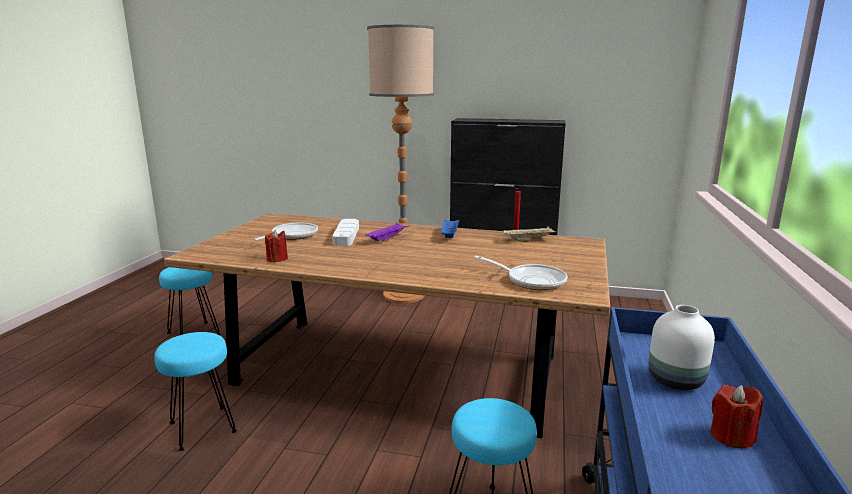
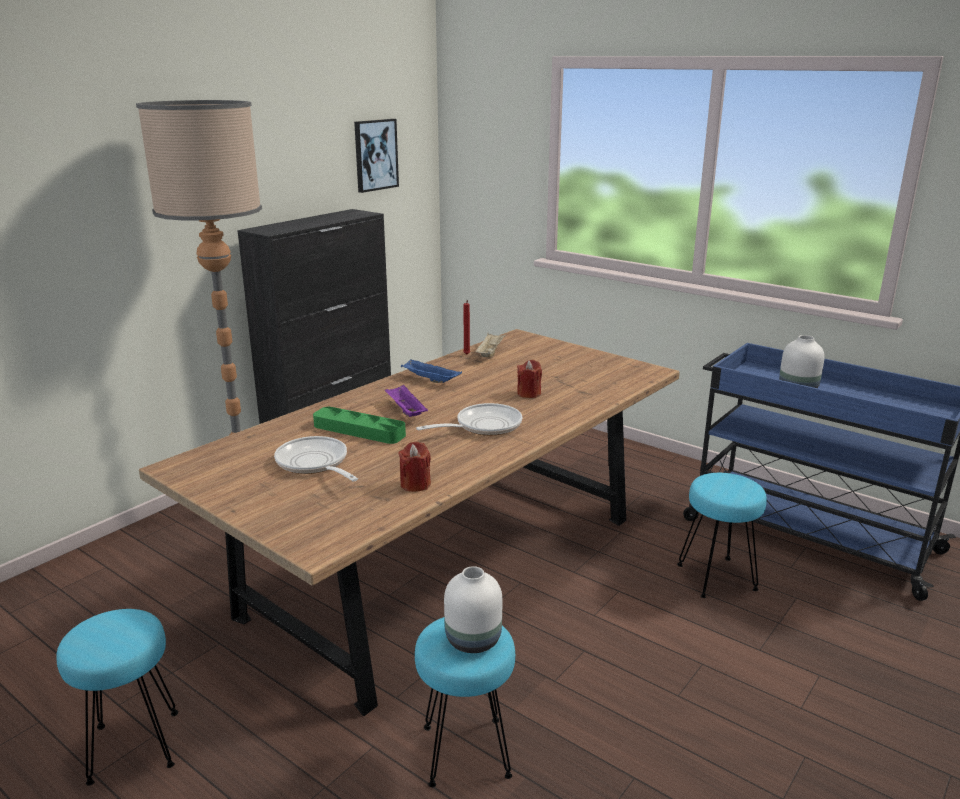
camera: 65 degrees left, 5 degrees up
grey tray [332,219,359,246] -> green tray [313,407,406,444]
frying pan [474,256,568,290] -> frying pan moved to [416,403,522,435]
red candle [710,385,763,448] -> red candle moved to [517,360,542,398]
none -> picture [354,119,399,193]
none -> white vase [444,566,502,653]

